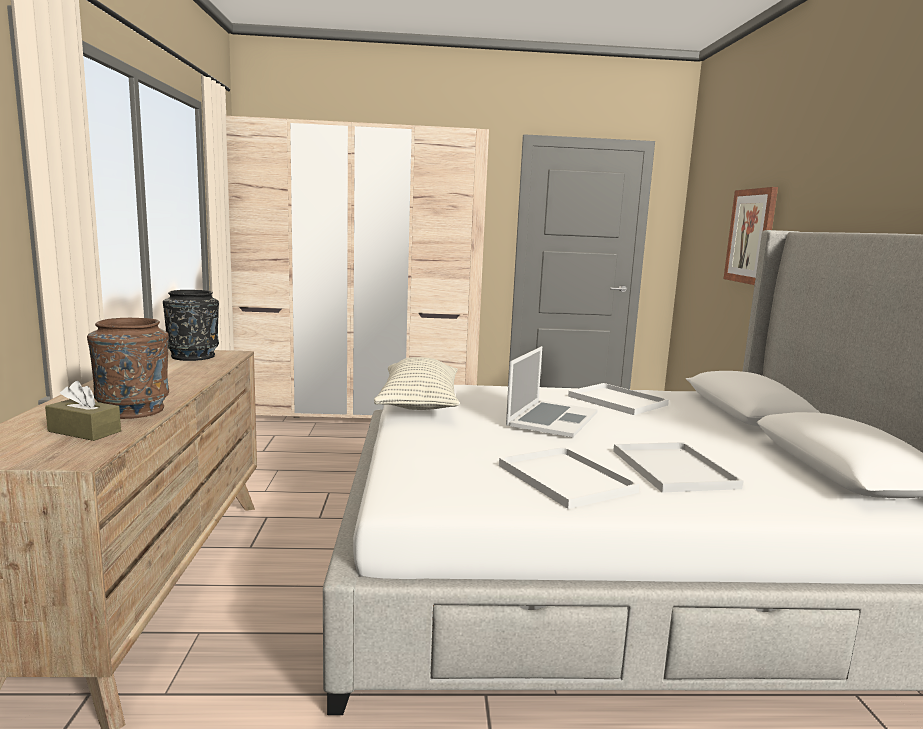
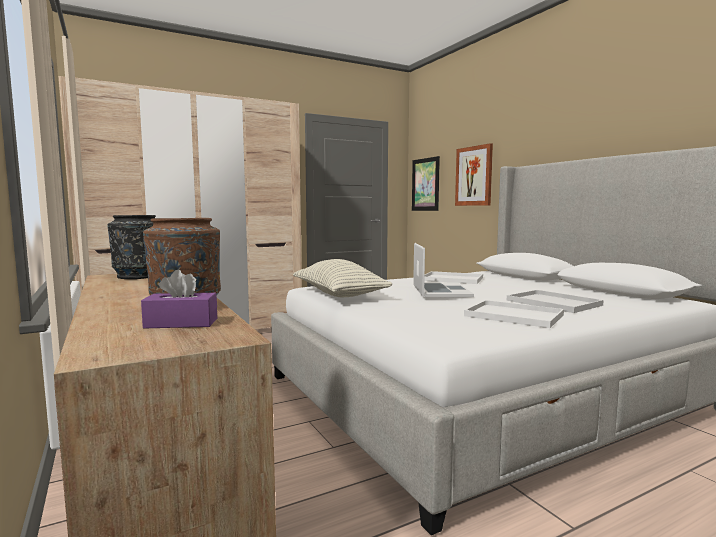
camera: 25 degrees left, 5 degrees down
brown tissue box [45,381,121,441] -> purple tissue box [141,270,217,328]
none -> picture [412,156,440,211]

